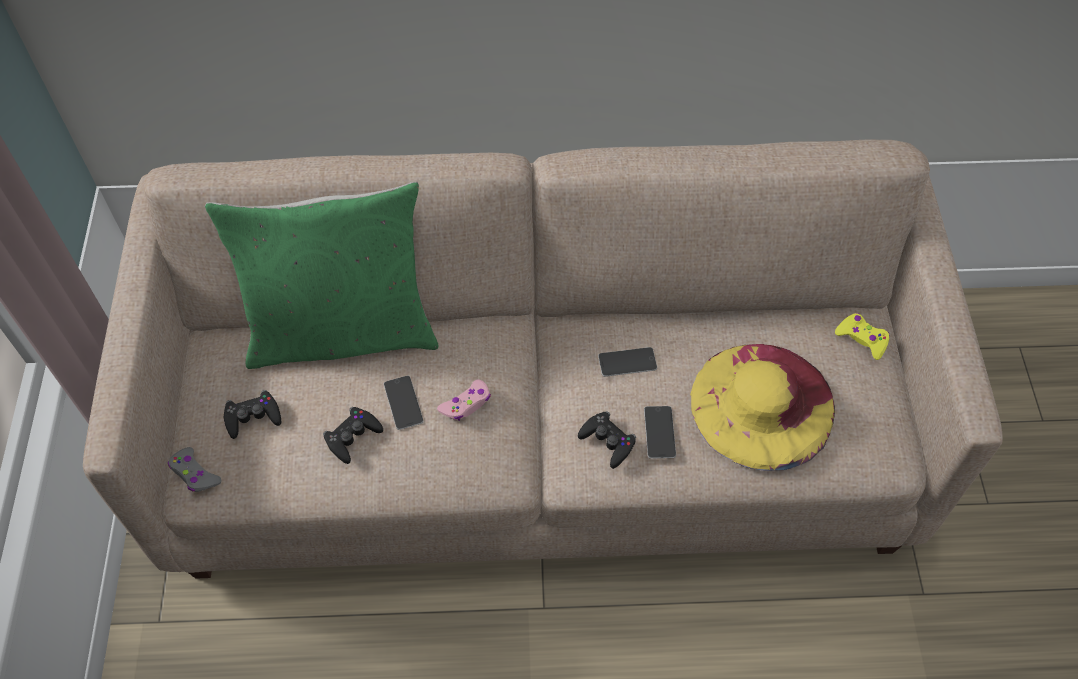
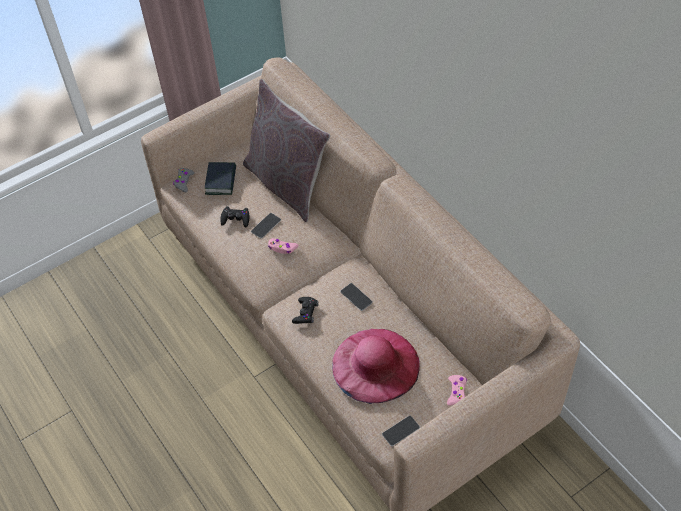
camera: 60 degrees right, 5 degrees down
green pillow [205,181,438,369] -> grey pillow [243,79,330,222]
black game controller [224,390,281,439] -> book [205,162,236,195]
phone [644,406,676,459] -> phone moved to [382,416,420,446]
yellow hat [690,344,835,471] -> pink hat [332,329,420,404]
yellow game controller [835,313,890,360] -> pink game controller [447,375,467,406]

